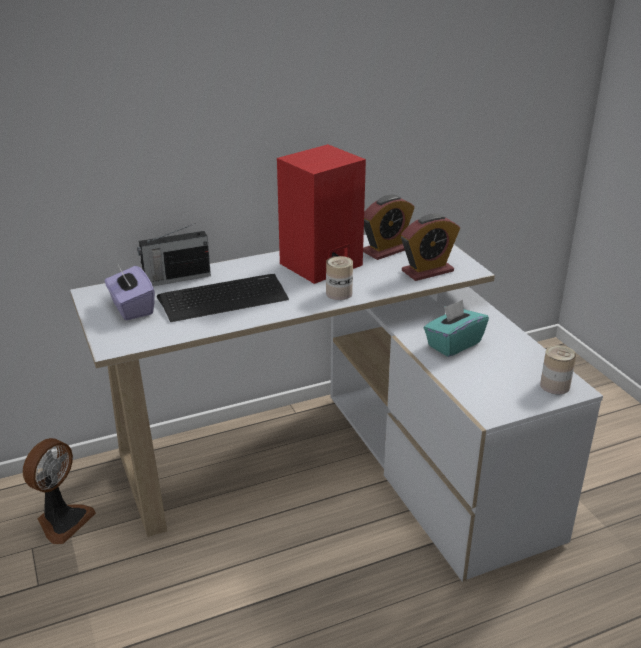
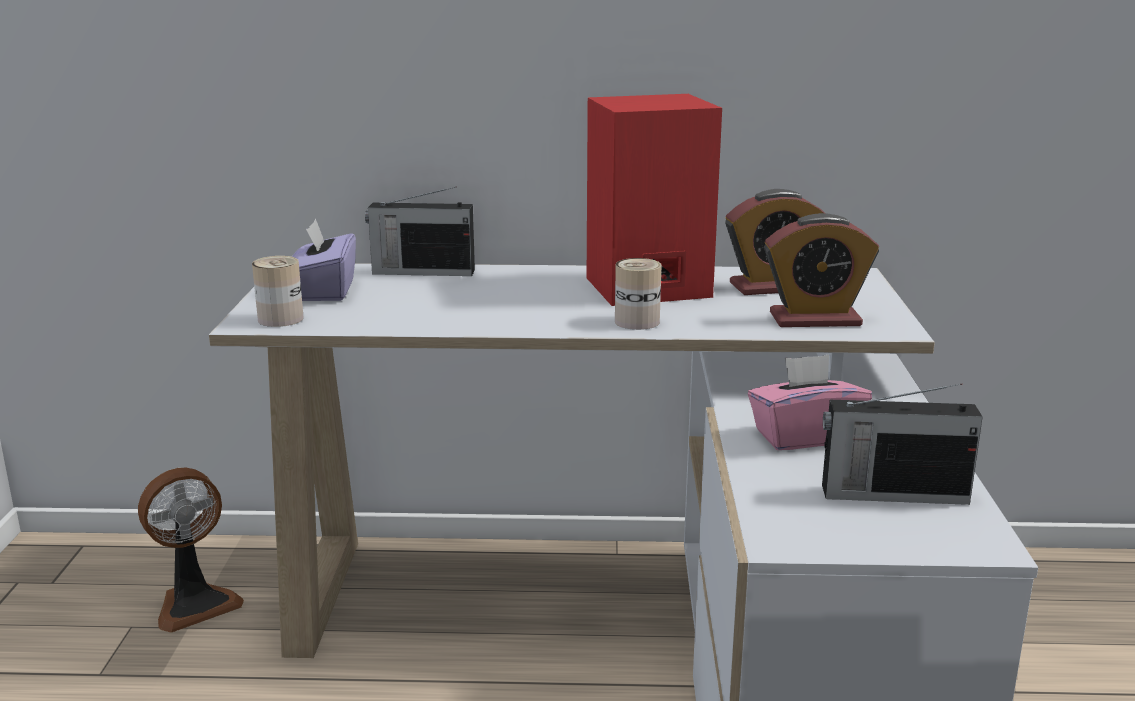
camera: 25 degrees right, 10 degrees down
keyboard [157,274,289,322] -> none
turquoise tissue box [424,300,489,357] -> pink tissue box [748,354,872,450]
can [540,345,576,394] -> can moved to [252,256,304,327]
none -> radio [822,384,983,505]

